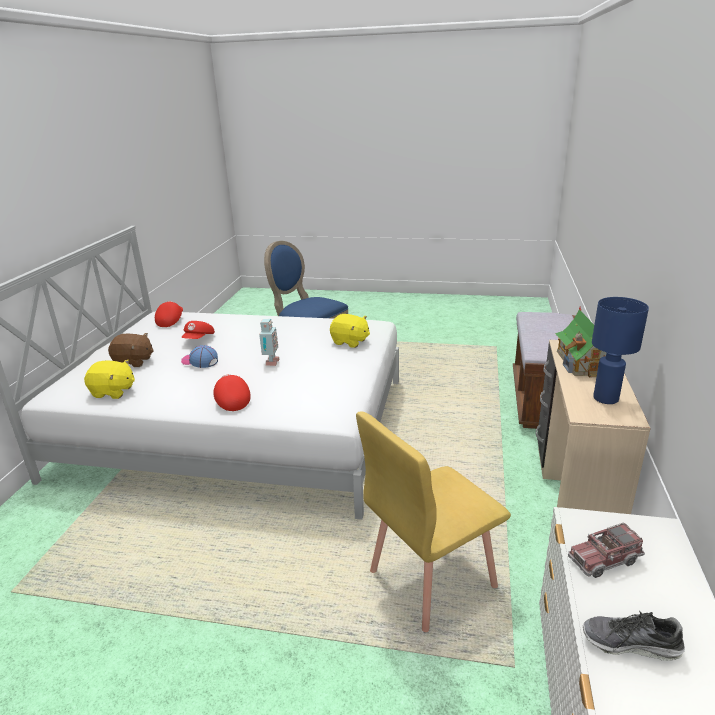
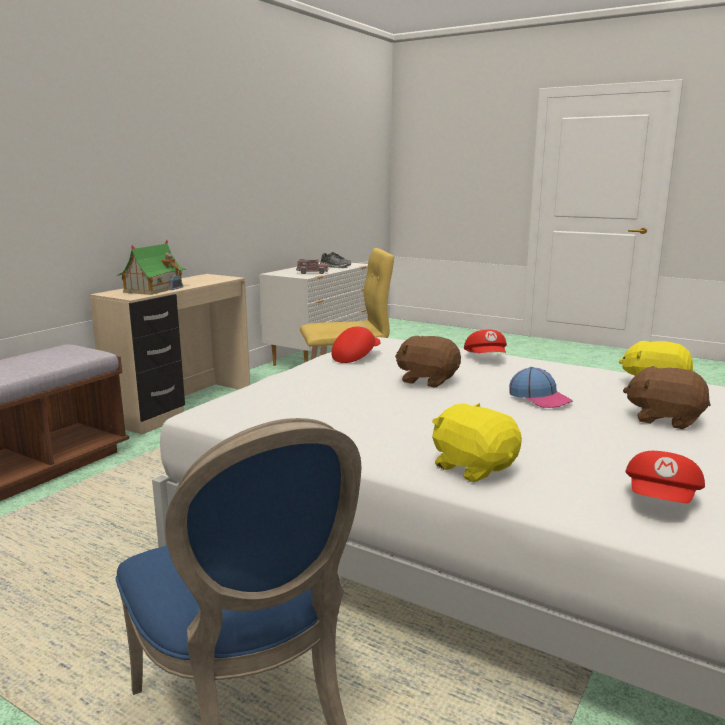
camera: 160 degrees left, 10 degrees down
red cap [181,321,215,339] -> red cap moved to [332,326,381,363]
toy robot [259,319,279,366] -> brown plush toy [395,336,461,388]
yellow plush toy [330,314,370,348] -> yellow plush toy moved to [432,403,522,482]
blue table lamp [592,297,649,404] -> none

